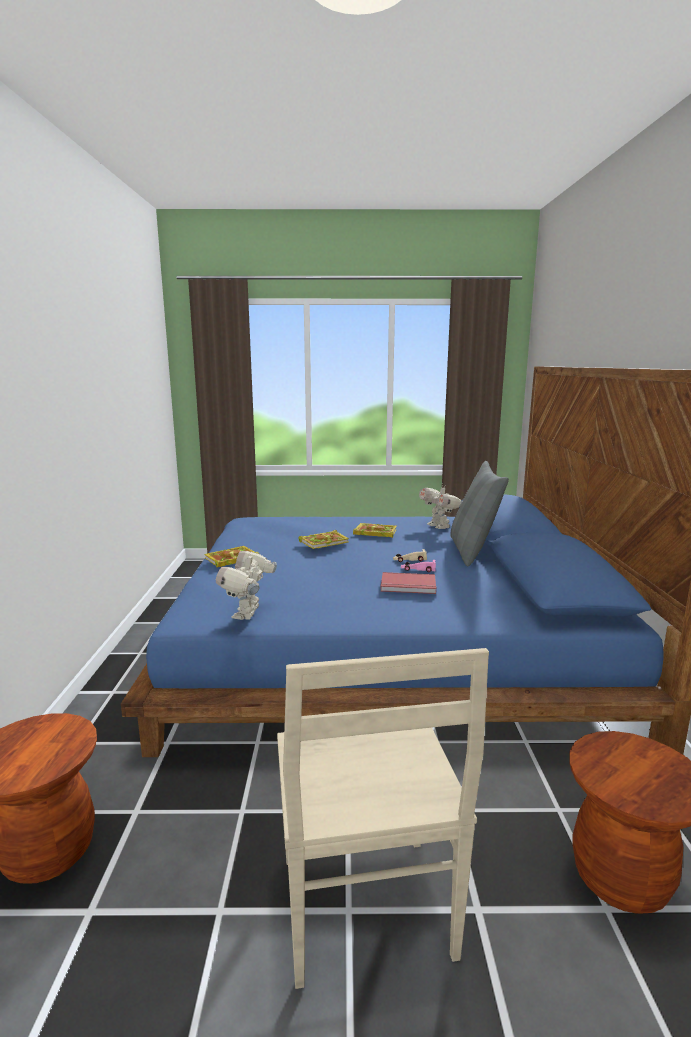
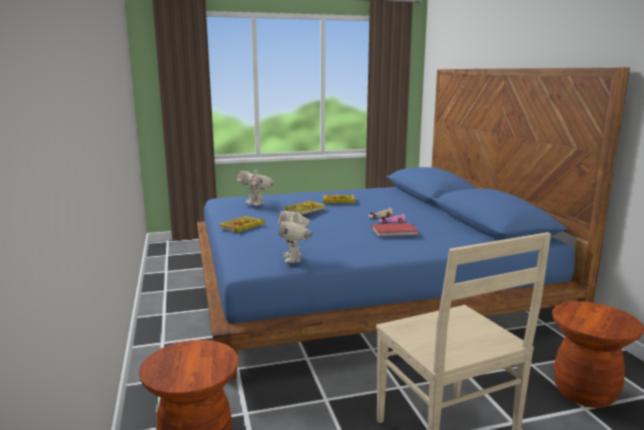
camera: 15 degrees left, 0 degrees up
toy robot [419,484,462,529] -> toy robot moved to [236,167,275,205]
grey pillow [450,461,509,567] -> none

